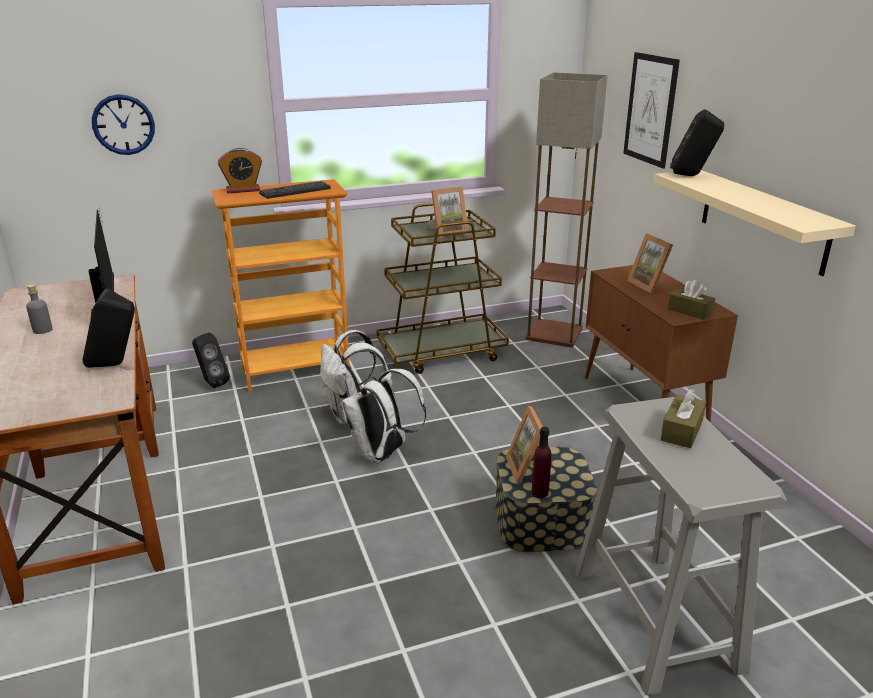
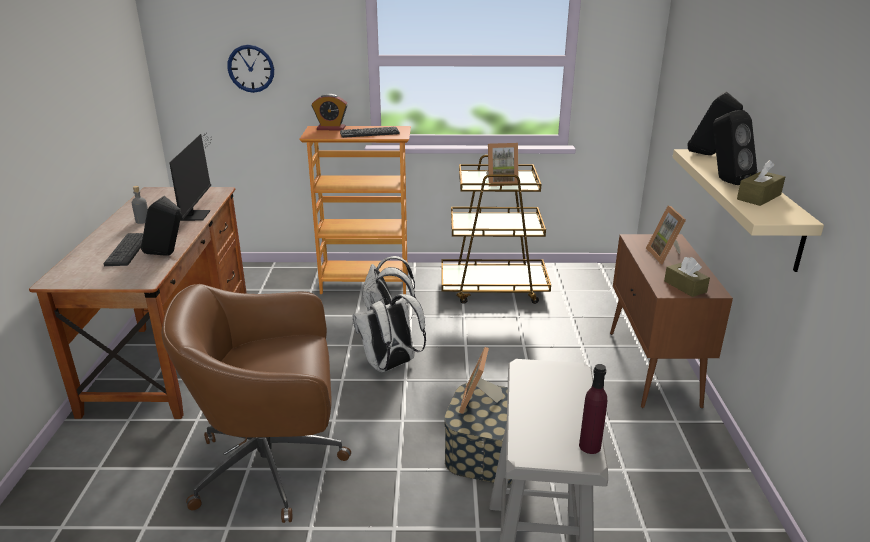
camera: 20 degrees right, 0 degrees up
black speaker [192,333,230,388] -> black speaker moved to [713,110,757,185]
floor lamp [526,72,608,347] -> none
purple bottle [531,427,551,498] -> purple bottle moved to [579,364,607,454]
picture [623,52,680,169] -> none
brown tissue box [660,388,706,448] -> brown tissue box moved to [737,160,785,206]
none -> keyboard [103,233,143,266]
none -> brown office chair [161,284,351,523]

